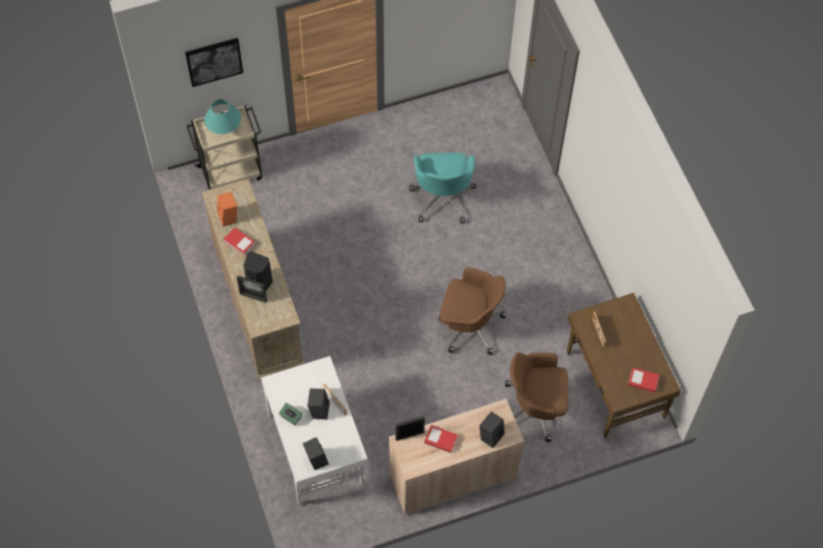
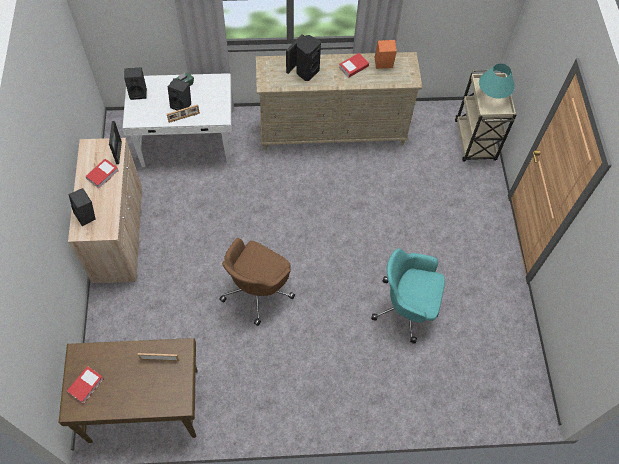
camera: 105 degrees right, 0 degrees up
picture [185,38,243,87] -> none
brown office chair [505,352,569,442] -> none

